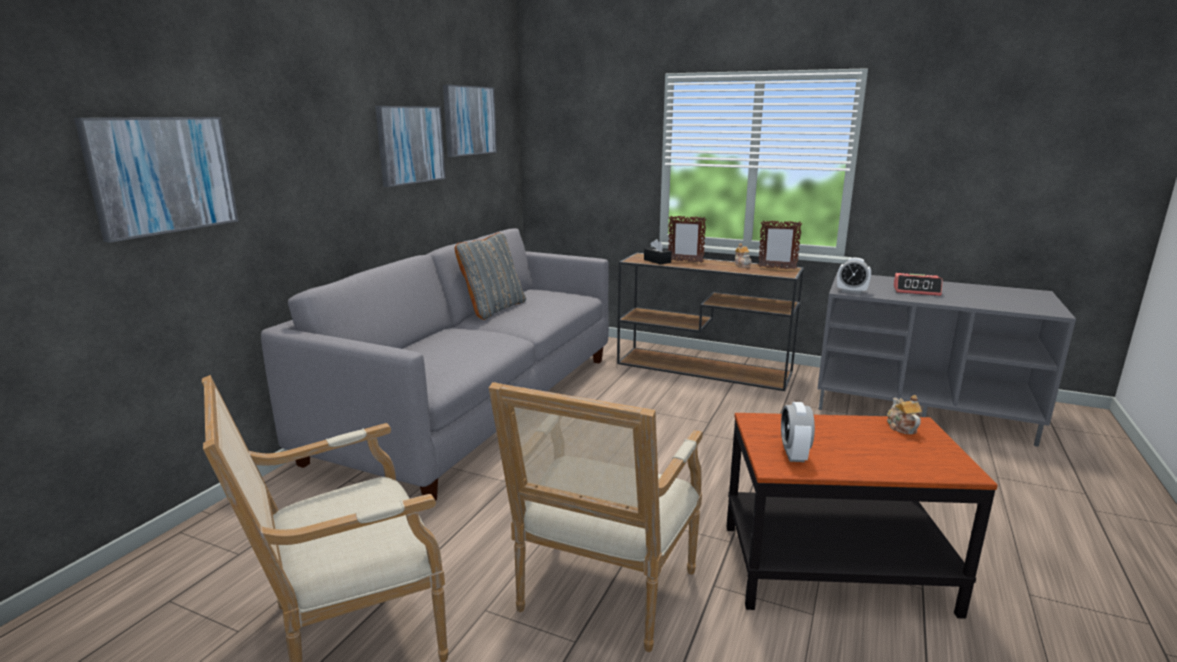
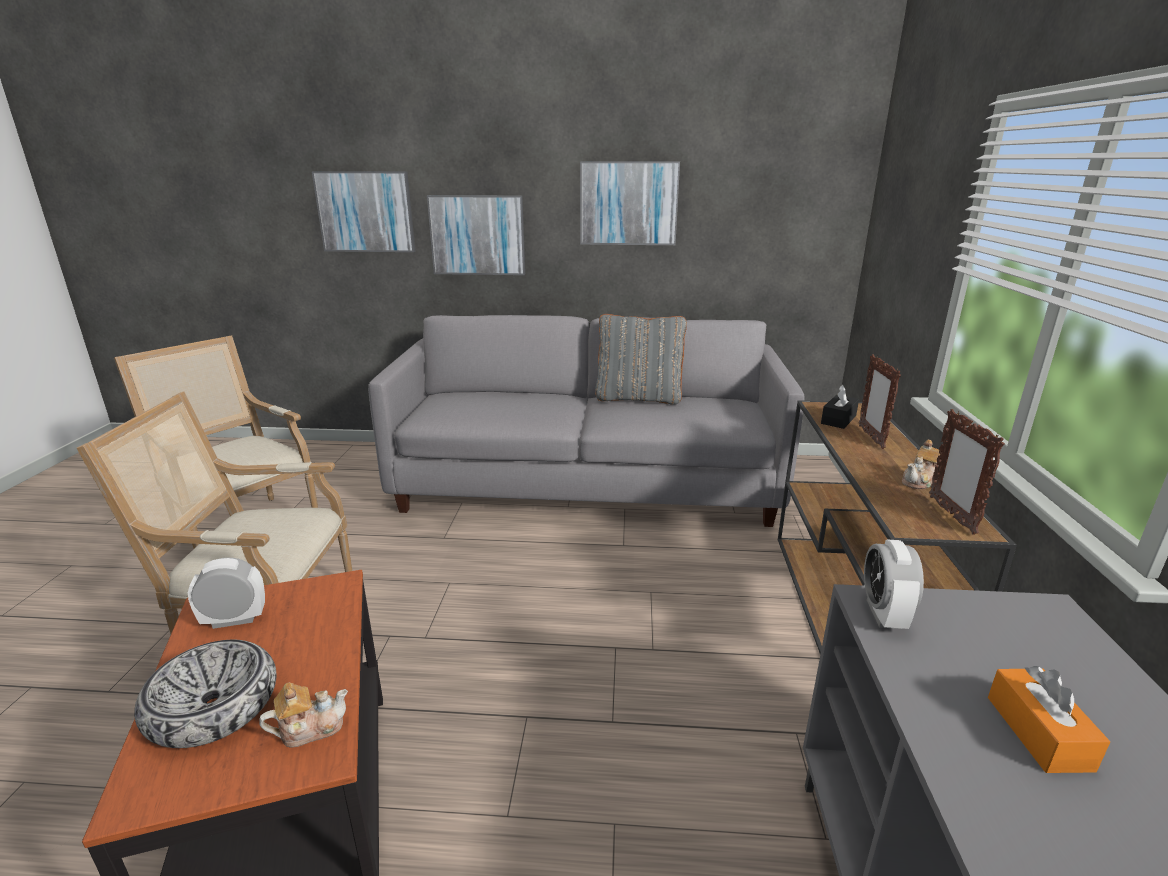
camera: 70 degrees right, 5 degrees up
picture [443,85,497,157] -> picture moved to [427,195,525,275]
alarm clock [893,273,943,296] -> orange tissue box [988,666,1110,773]
none -> bowl [134,640,277,748]

